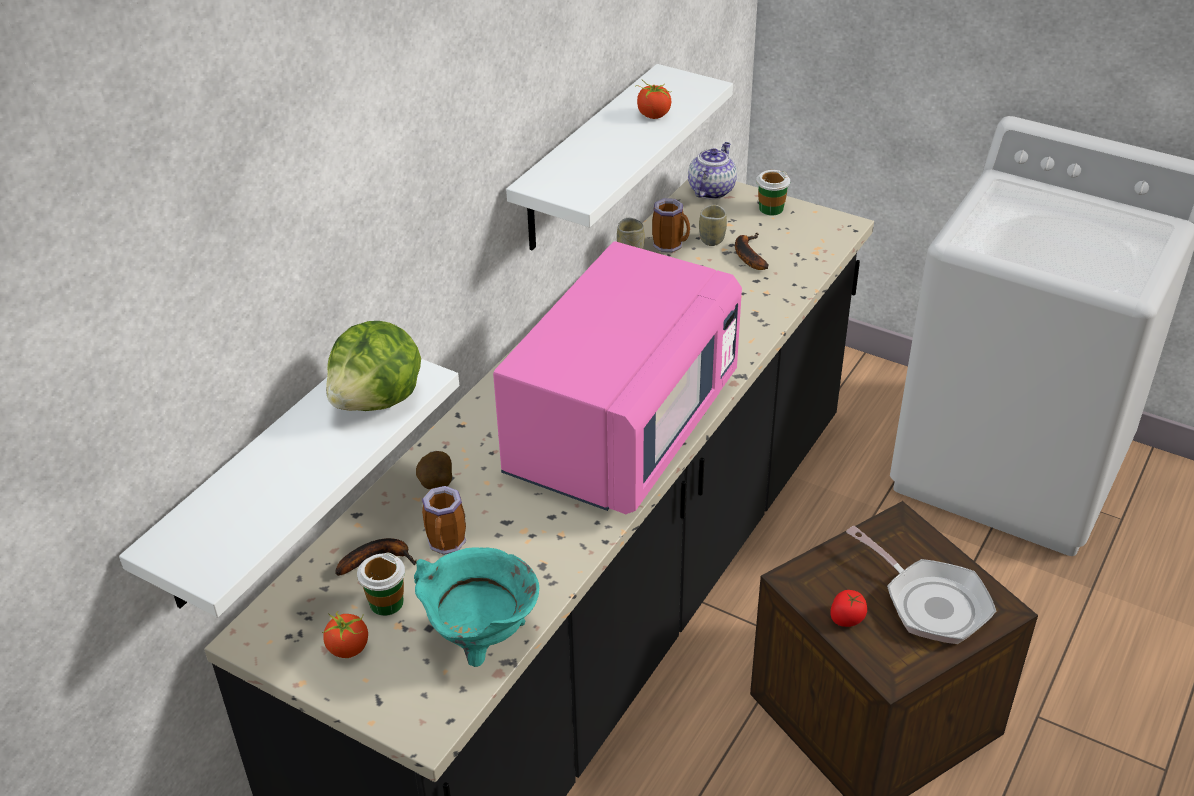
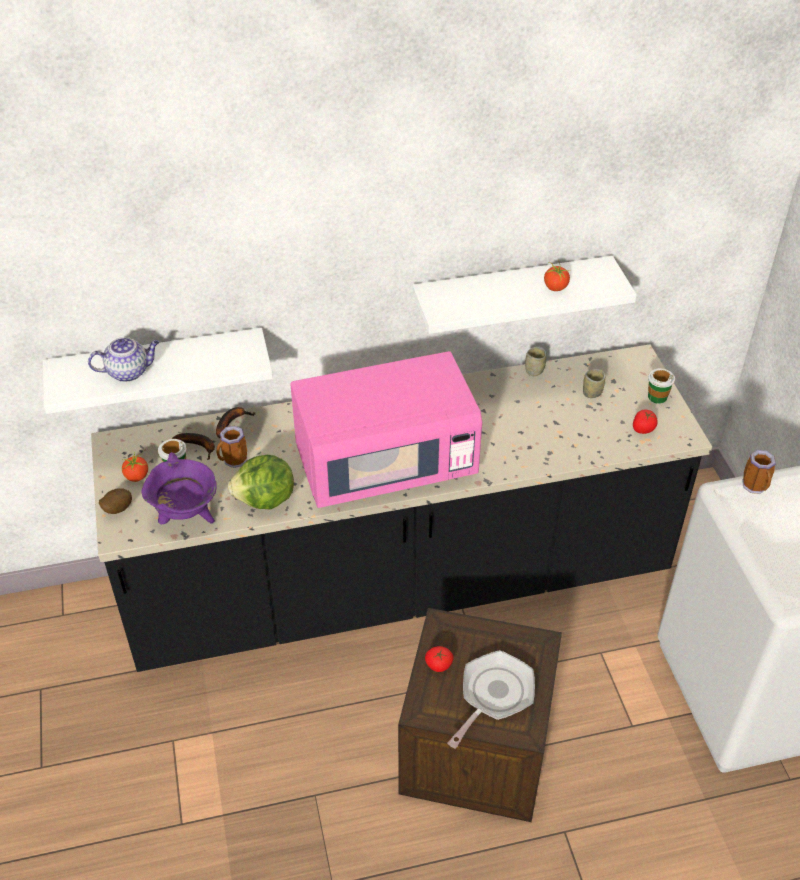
camera: 45 degrees right, 5 degrees up
lettuce [326,321,421,411] -> lettuce moved to [228,455,294,510]
turquoise cooking pot [414,547,539,667] -> purple cooking pot [141,452,217,525]
potato [416,451,452,489] -> potato moved to [99,488,132,514]
mug [652,198,690,253] -> mug moved to [742,450,776,494]
teapot [688,142,737,199] -> teapot moved to [88,337,159,382]
banana [735,233,768,270] -> banana moved to [216,407,255,438]
frying pan [846,526,996,644] -> frying pan turned 150 degrees counterclockwise [448,650,535,748]
none -> tomato [633,410,658,434]

